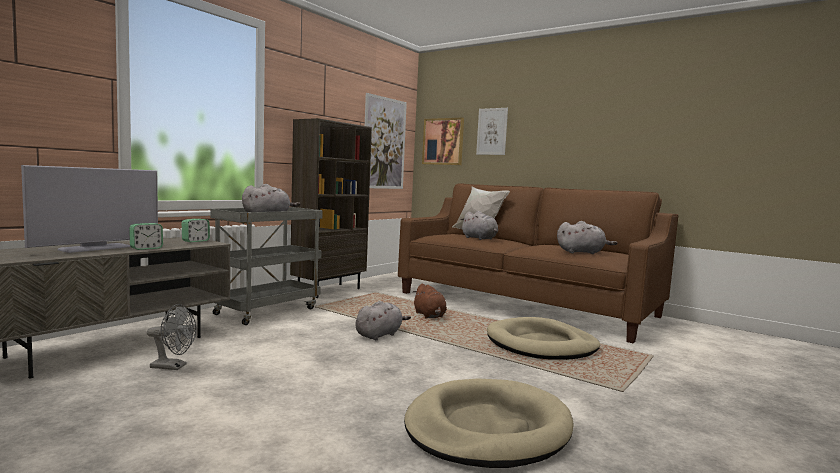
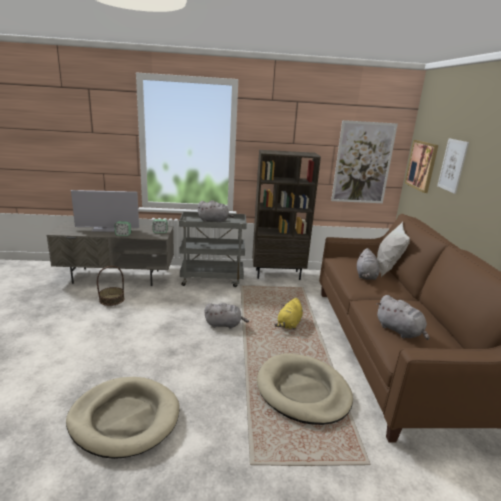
camera: 50 degrees right, 15 degrees up
grey fan [147,304,196,370] -> basket [97,266,125,306]
brown plush toy [413,284,447,319] -> yellow plush toy [275,298,303,329]

